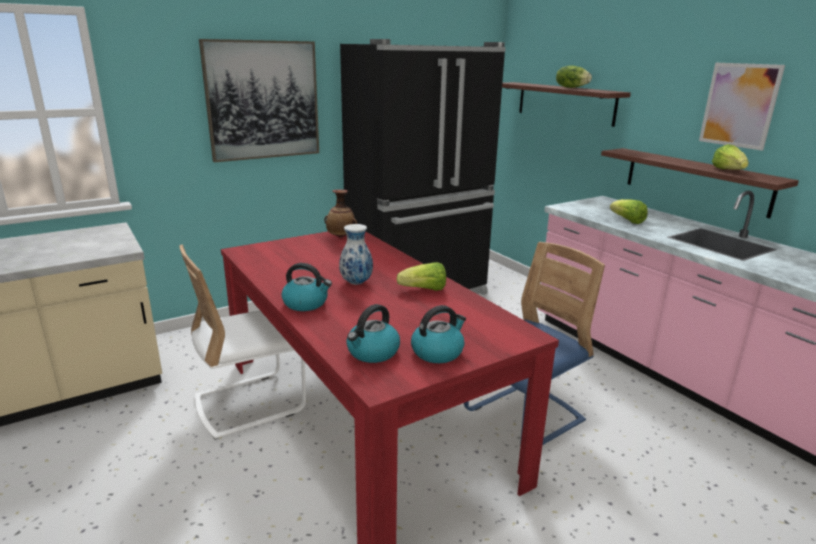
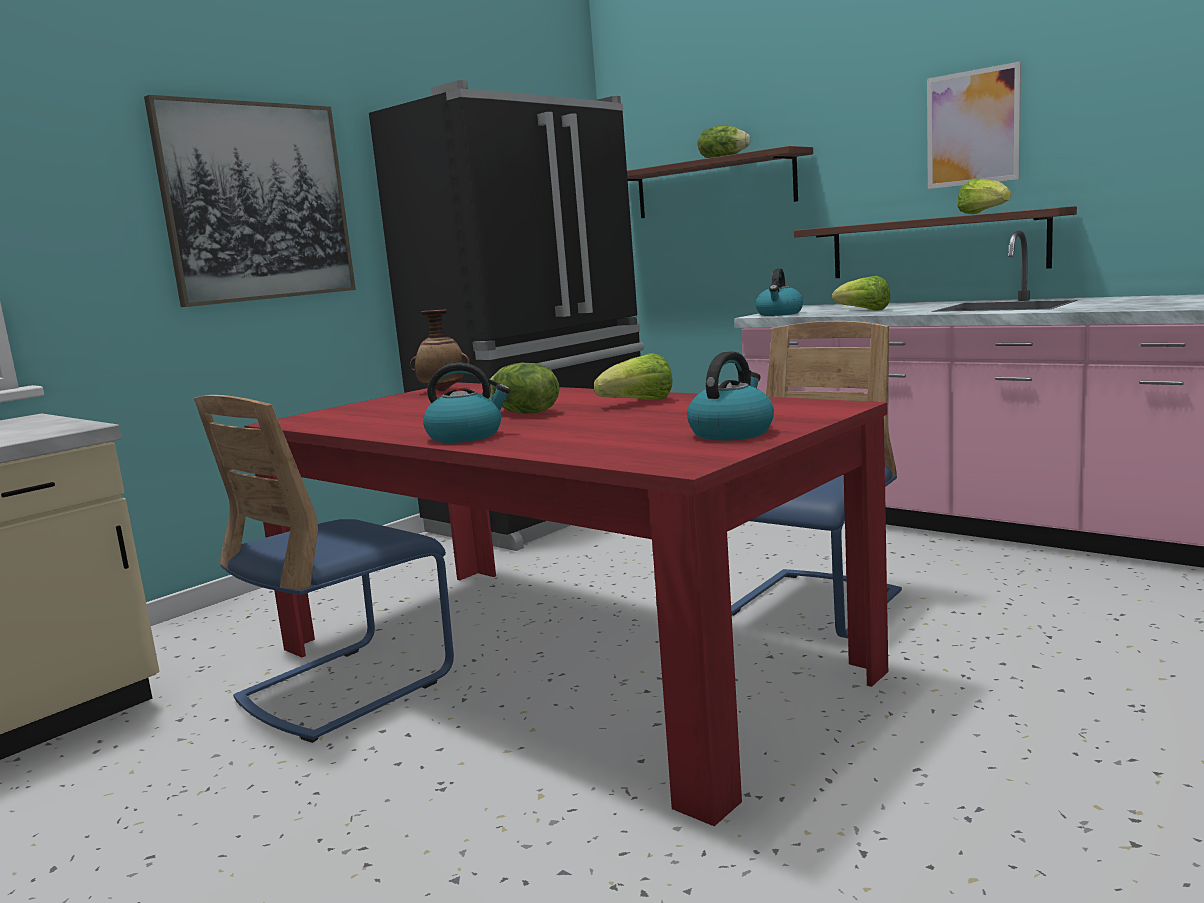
camera: 15 degrees left, 10 degrees down
white chair [180,245,306,440] -> blue chair [194,395,454,743]
vase [339,224,373,285] -> lettuce [490,362,560,414]
kettle [346,304,400,363] -> kettle moved to [755,268,803,316]

